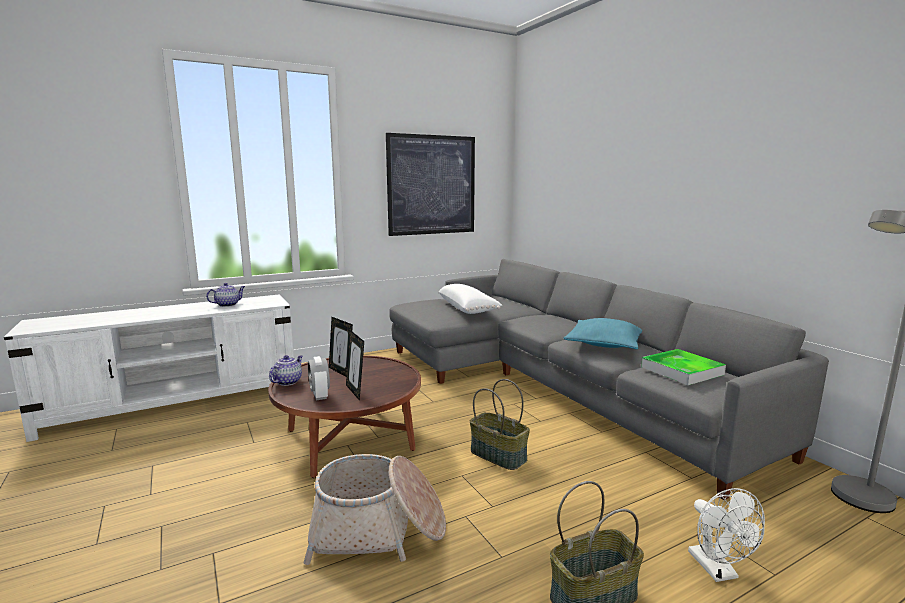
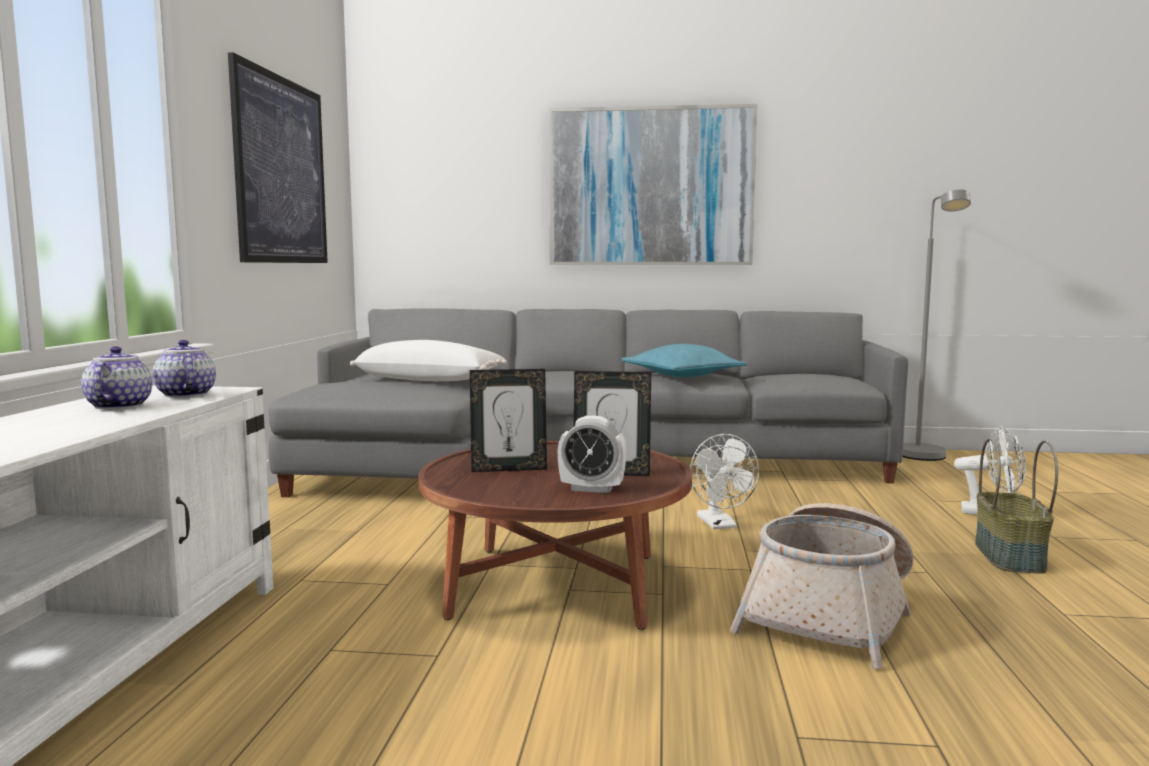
camera: 55 degrees left, 5 degrees down
teapot [269,355,303,386] -> teapot moved to [153,340,216,398]
basket [470,379,530,470] -> white fan [690,434,759,529]
tray [641,349,726,385] -> none
none -> picture [549,104,757,265]

